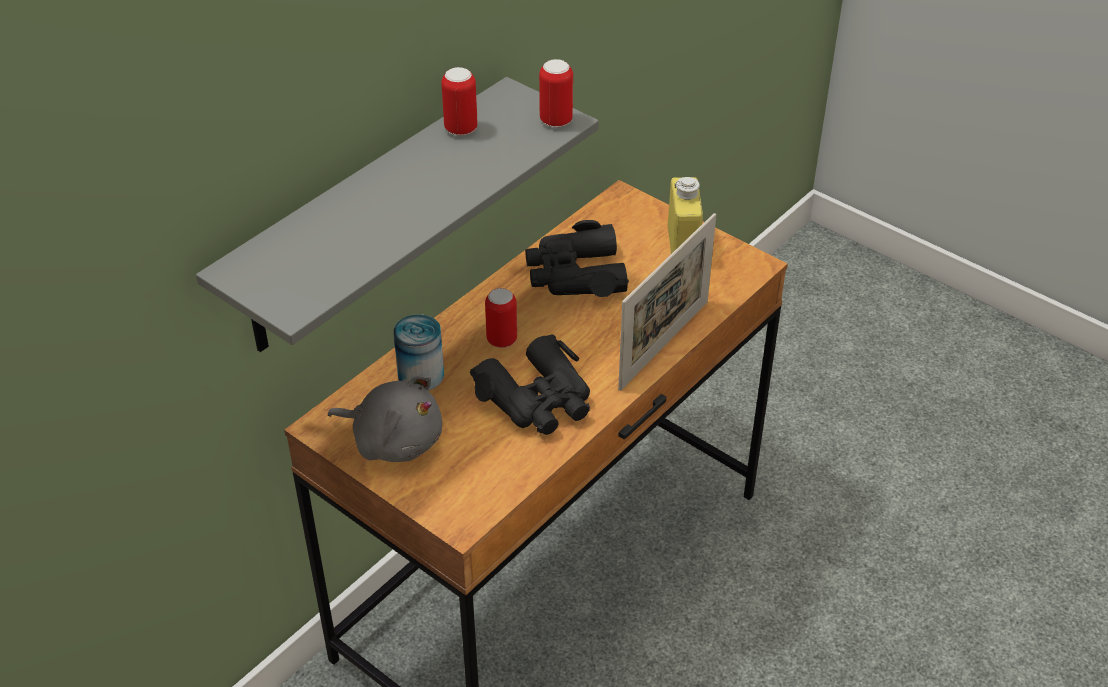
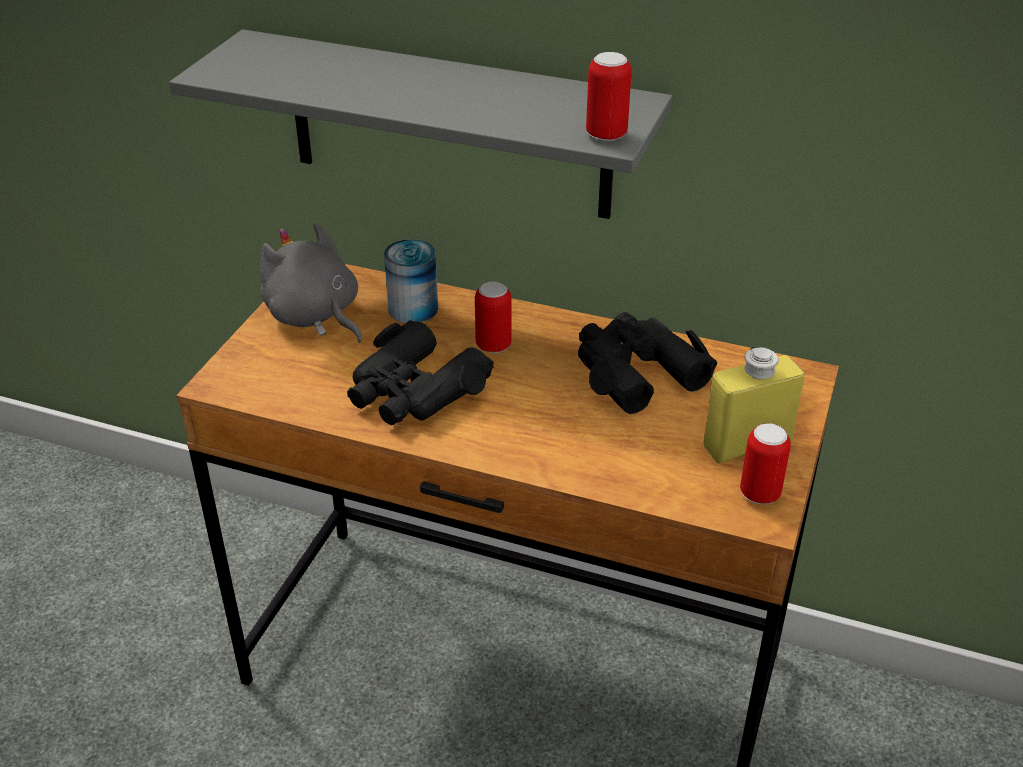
camera: 70 degrees right, 5 degrees down
grey plush toy [328,375,442,462] -> grey plush toy turned 135 degrees clockwise [260,223,362,343]
can [441,67,478,136] -> can moved to [740,423,791,505]
picture frame [618,213,716,391] -> none

